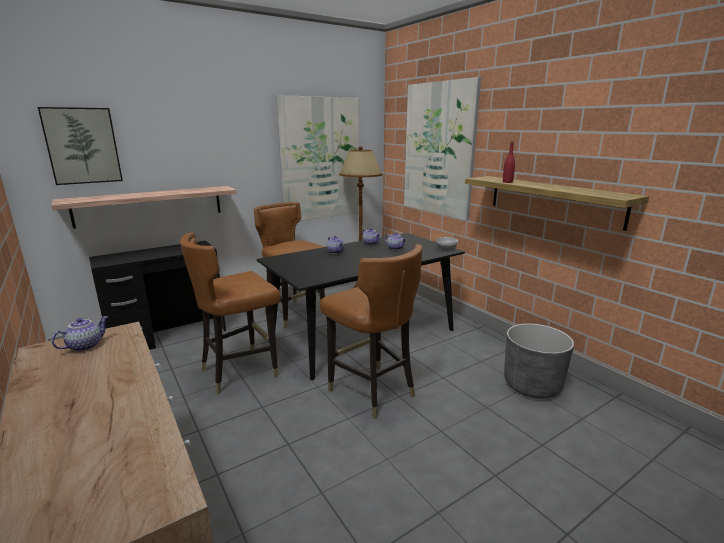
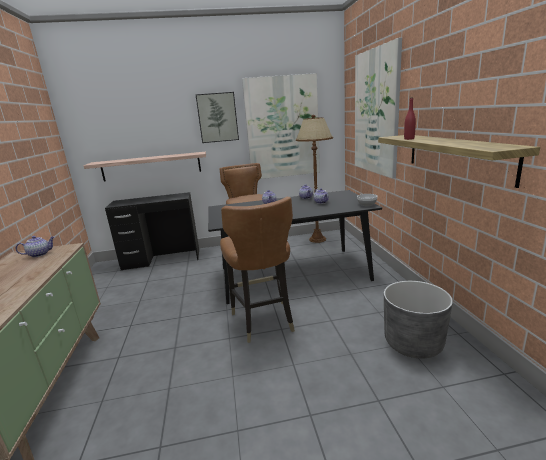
camera: 25 degrees right, 0 degrees up
picture [38,107,123,185] -> picture moved to [195,92,239,143]
brown chair [180,232,280,394] -> none

